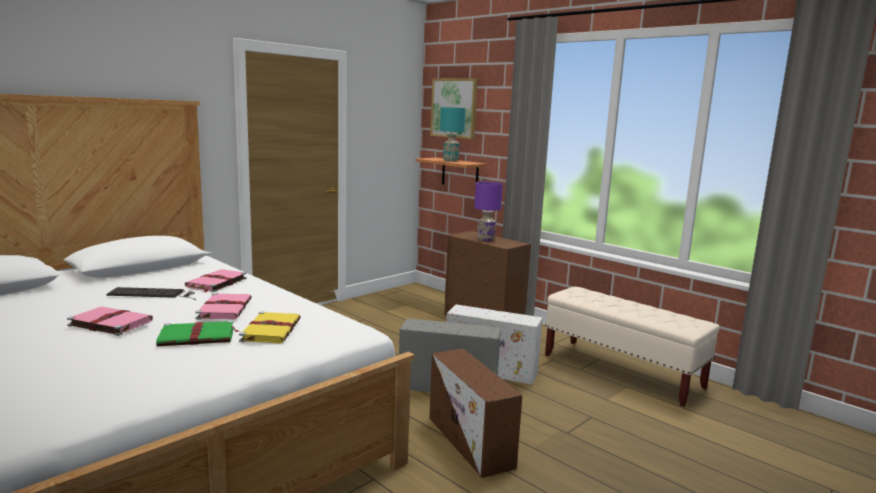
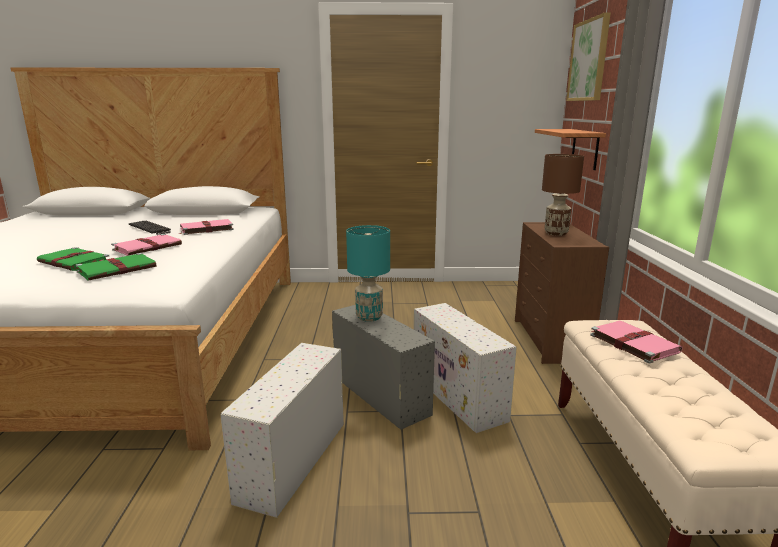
camera: 45 degrees right, 5 degrees up
pink book [67,307,153,336] -> pink book moved to [590,321,683,363]
yellow book [239,312,301,344] -> green book [76,253,156,281]
brown storage box [429,348,522,478] -> white storage box [220,343,344,518]
turquoise table lamp [440,107,466,162] -> turquoise table lamp moved to [346,225,390,322]
purple table lamp [474,181,503,241] -> brown table lamp [542,154,584,236]

